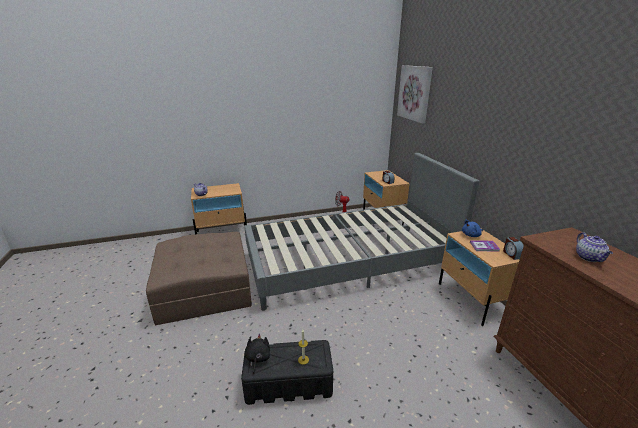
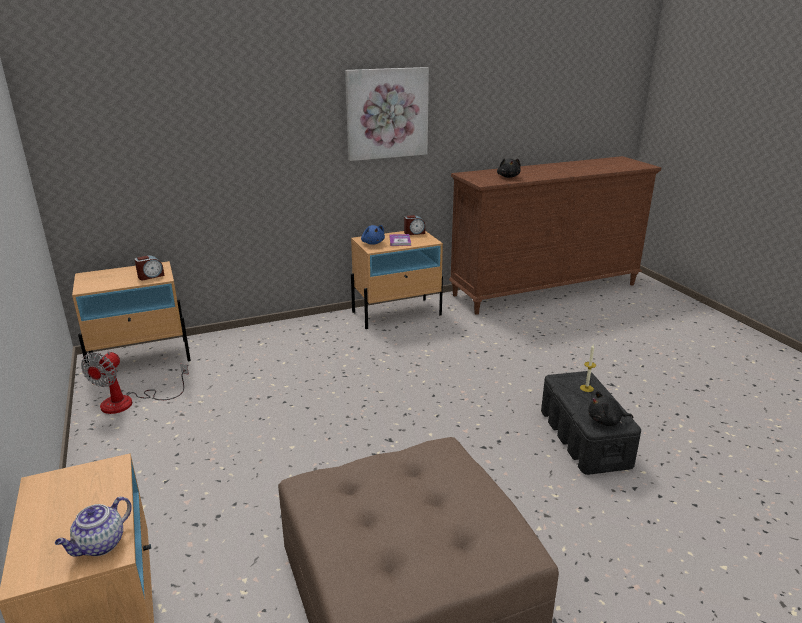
camera: 95 degrees left, 0 degrees up
grey bed [244,153,479,310] -> none
picture [397,65,433,124] -> picture moved to [345,67,429,161]
teapot [576,232,613,262] -> black plush toy [497,158,521,178]

